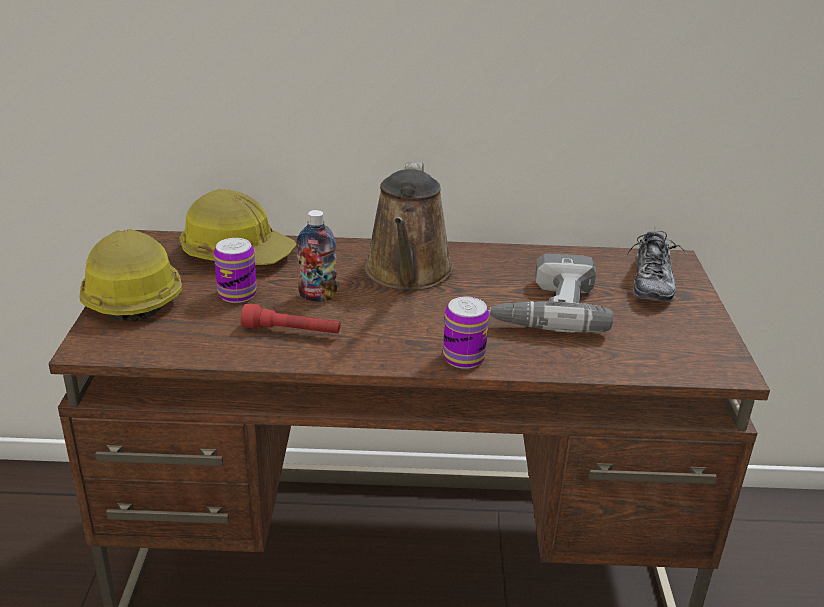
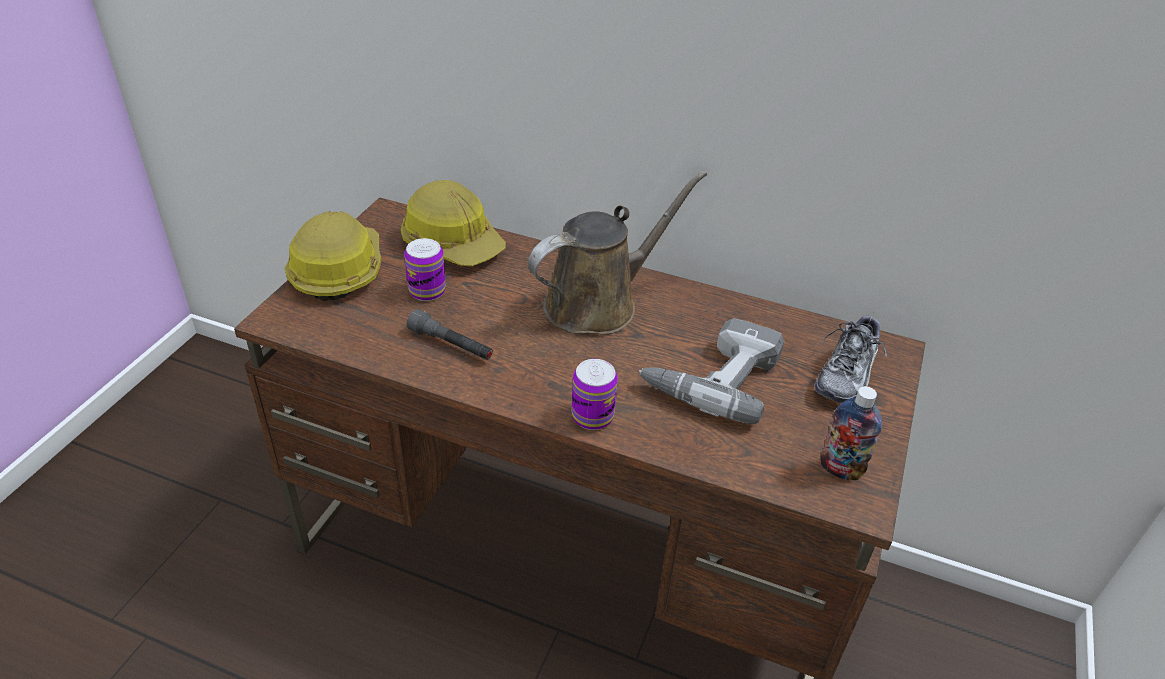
camera: 20 degrees right, 10 degrees up
red flashlight [241,304,341,334] -> grey flashlight [407,309,493,360]
bottle [296,210,337,302] -> bottle moved to [821,386,882,480]
brown watering can [365,163,453,290] -> brown watering can turned 150 degrees counterclockwise [528,171,707,335]

